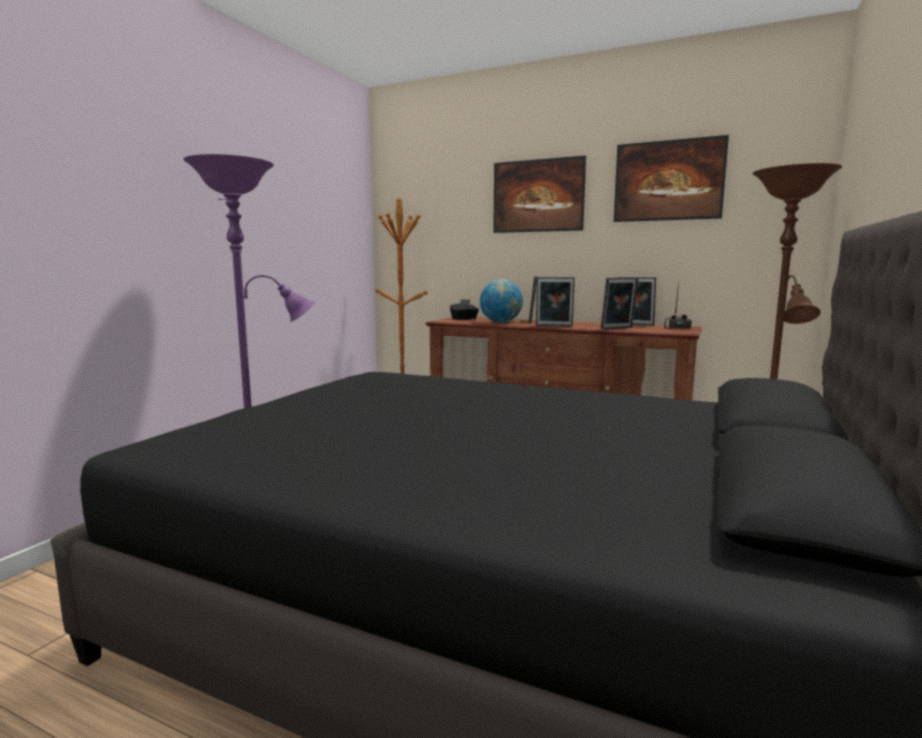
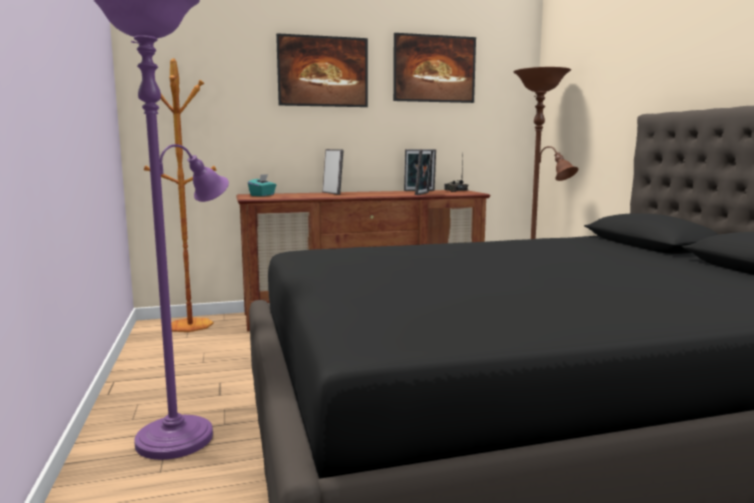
camera: 40 degrees left, 0 degrees up
black tissue box [450,299,479,320] -> turquoise tissue box [248,174,276,196]
globe [480,279,523,323] -> none
picture frame [536,277,575,327] -> none

